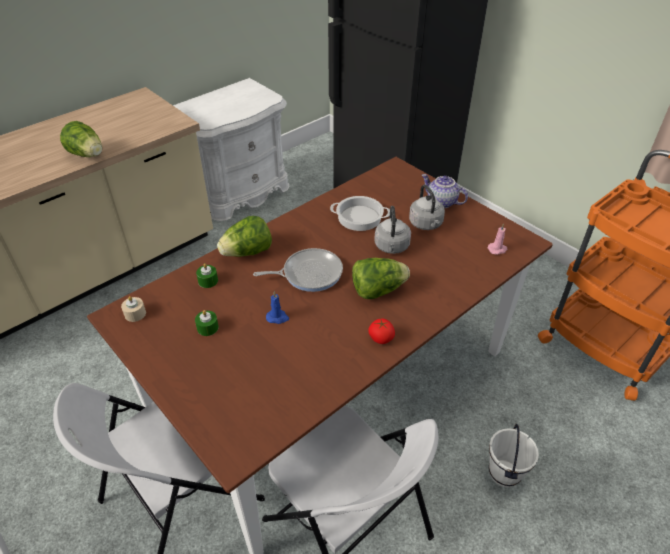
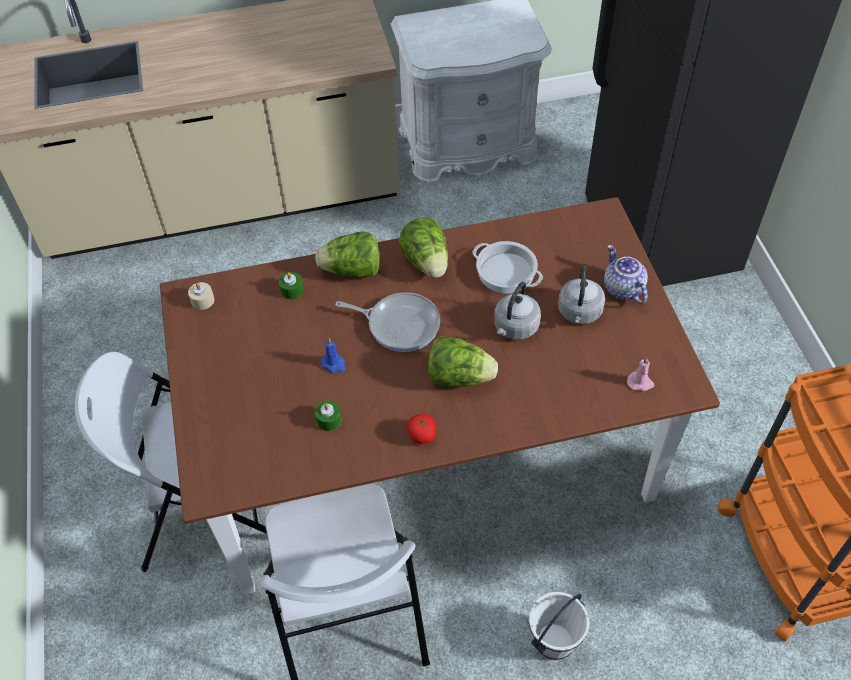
camera: 30 degrees right, 10 degrees up
lettuce [60,121,102,157] -> lettuce moved to [399,217,448,278]
green candle [195,310,219,336] -> green candle moved to [315,401,342,431]

